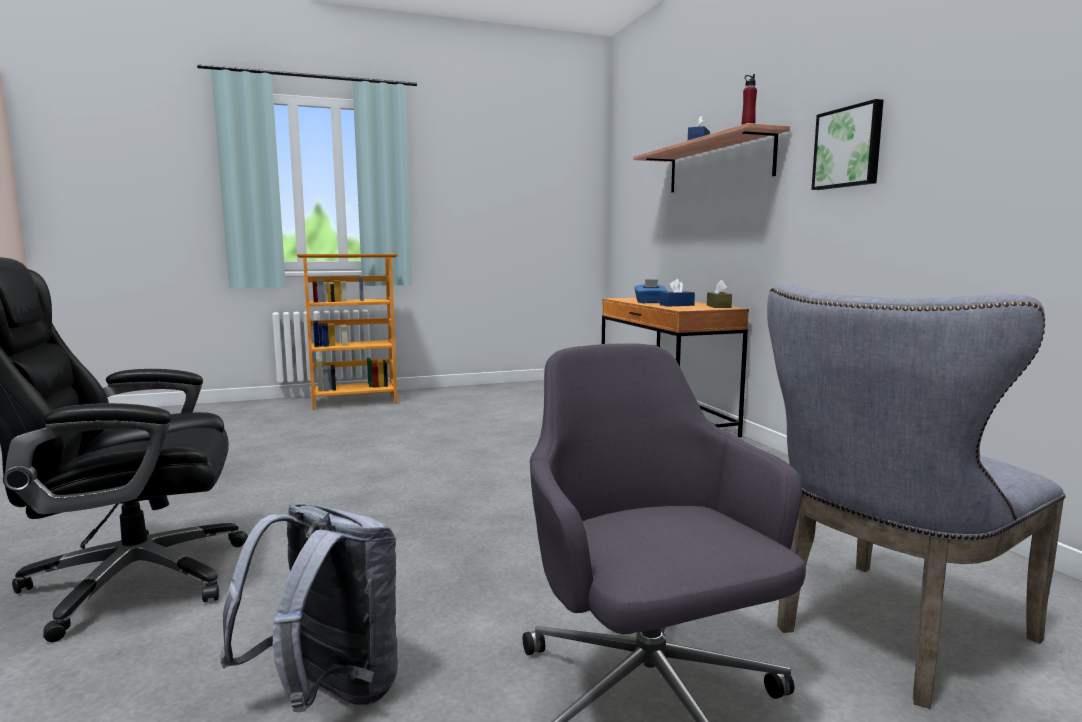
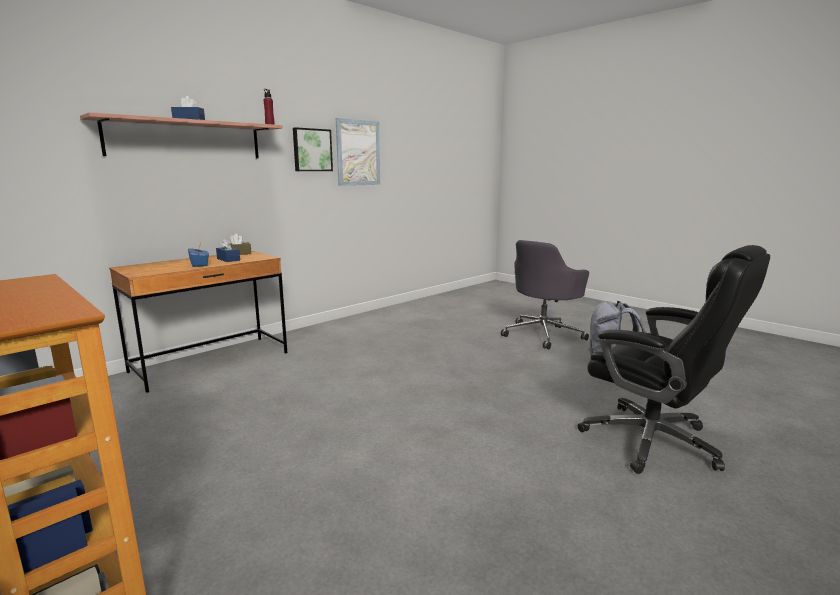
camera: 115 degrees left, 5 degrees up
grey chair [767,283,1066,709] -> none
none -> picture [336,118,380,186]

